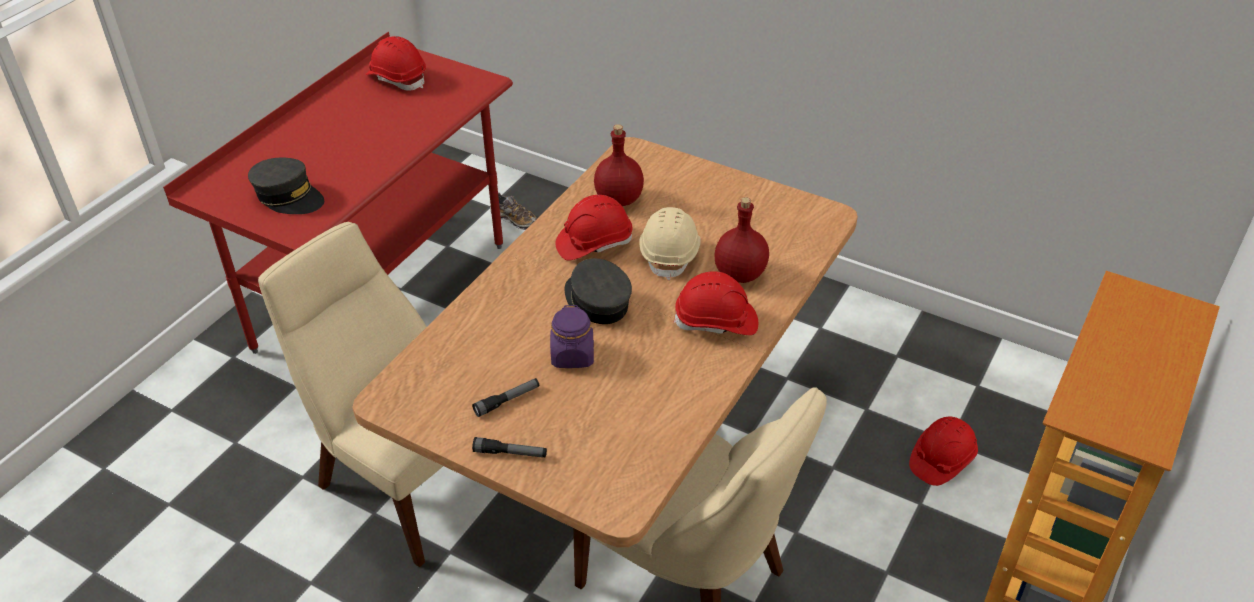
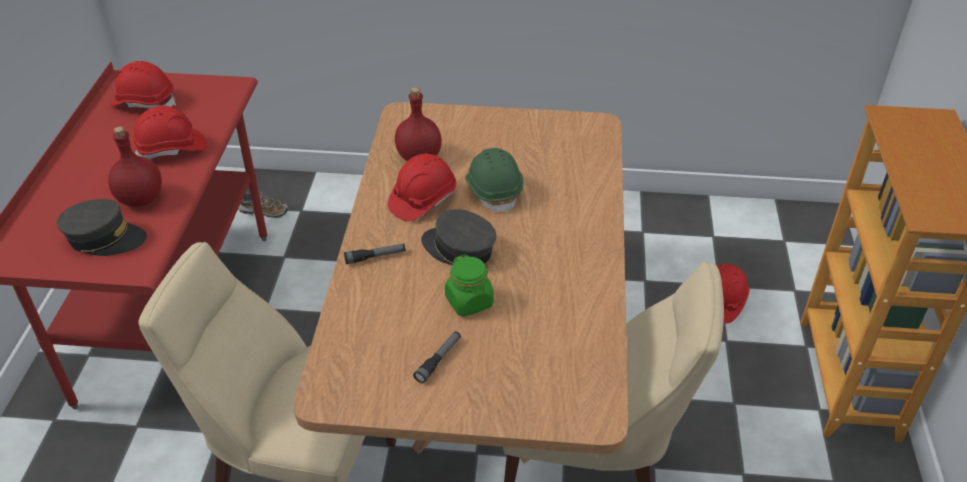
camera: 25 degrees left, 0 degrees up
flashlight [472,437,547,458] -> flashlight moved to [344,244,406,264]
purple jar [550,305,594,368] -> green jar [445,254,494,317]
beige hard hat [639,207,701,280] -> green hard hat [465,148,523,213]
red hard hat [674,271,758,335] -> red hard hat moved to [132,106,207,160]
red bottle [714,197,769,283] -> red bottle moved to [108,126,162,207]

